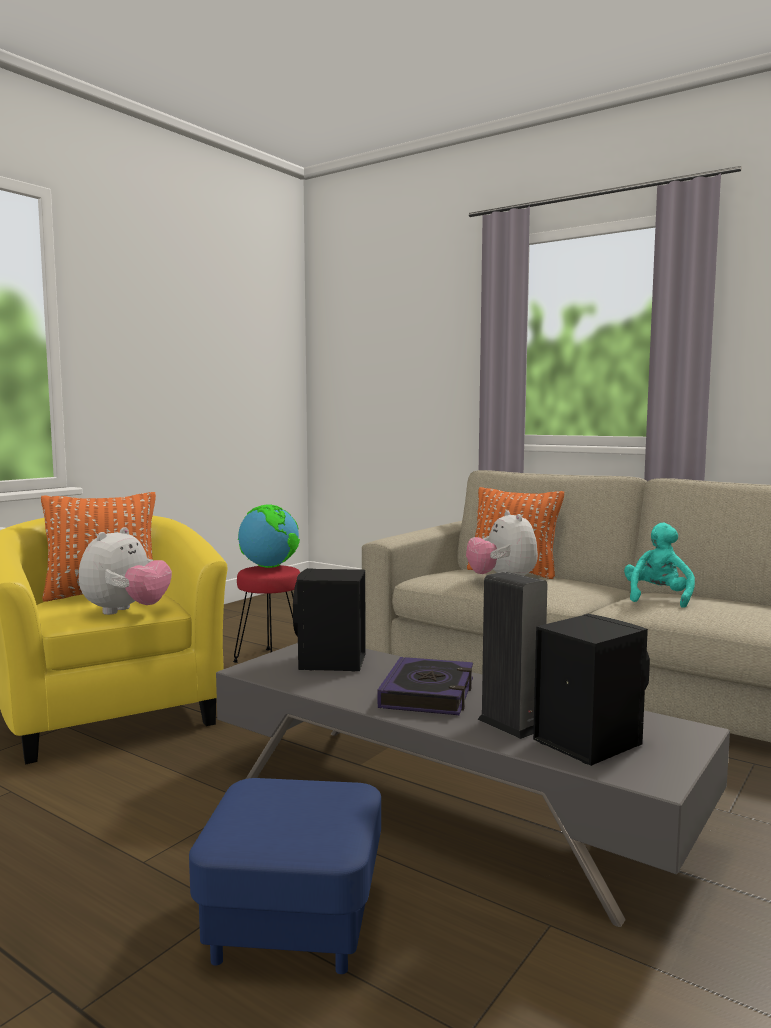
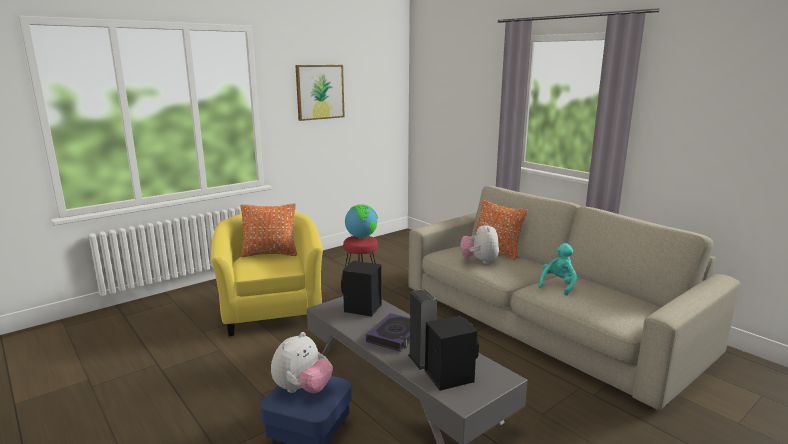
camera: 15 degrees right, 10 degrees up
plush toy [79,527,172,615] -> plush toy moved to [271,332,333,393]
none -> picture [295,65,345,121]

